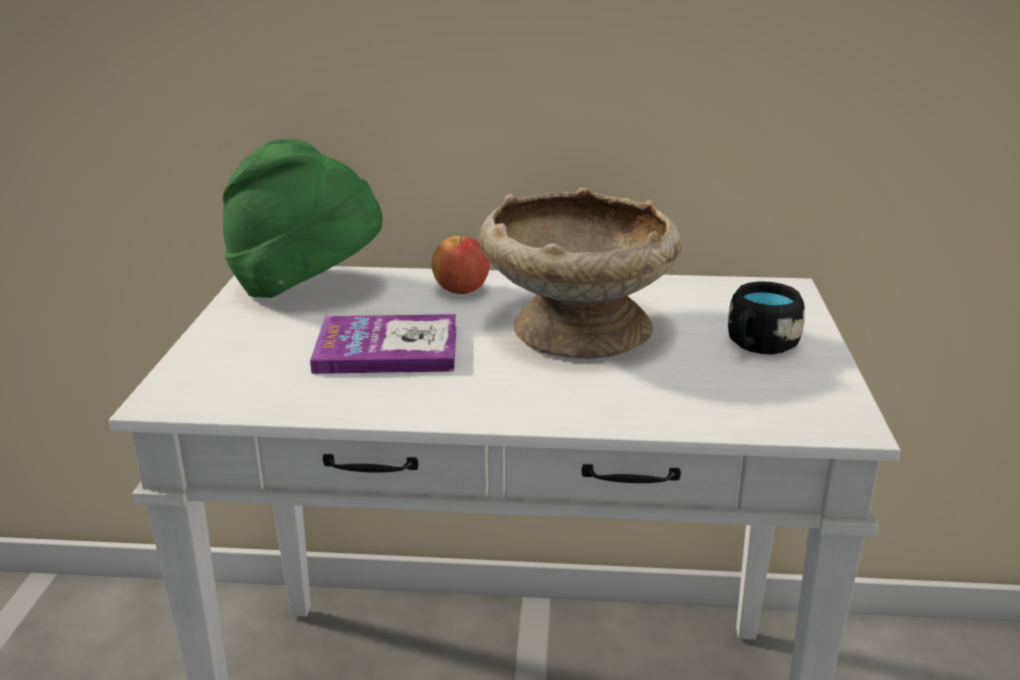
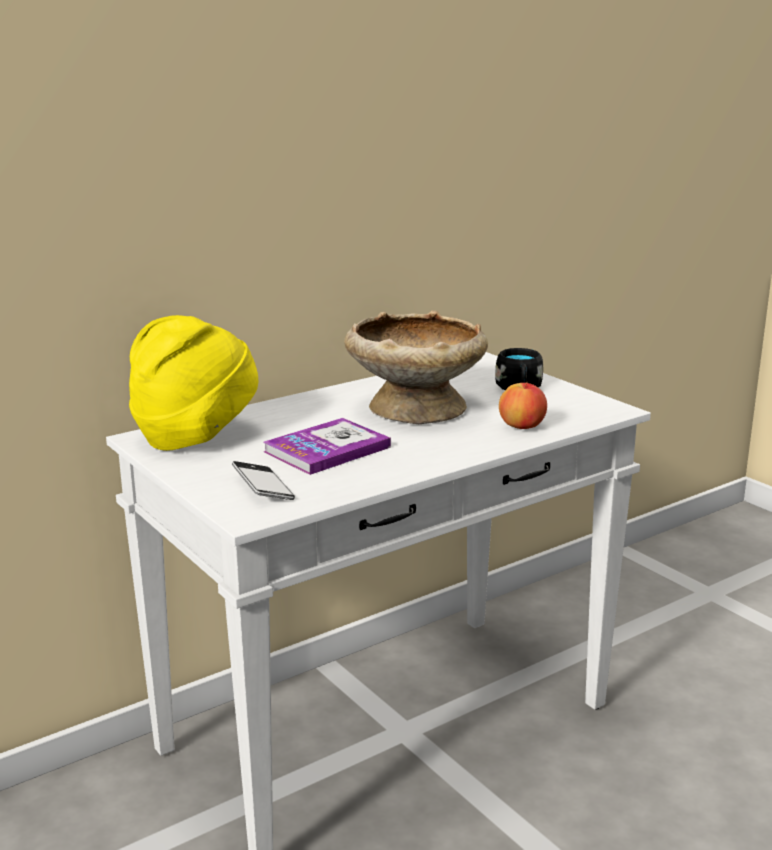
camera: 40 degrees left, 5 degrees down
green hat [223,139,383,298] -> yellow hat [129,315,258,451]
apple [431,236,490,294] -> apple moved to [499,383,547,429]
none -> phone [232,461,295,500]

